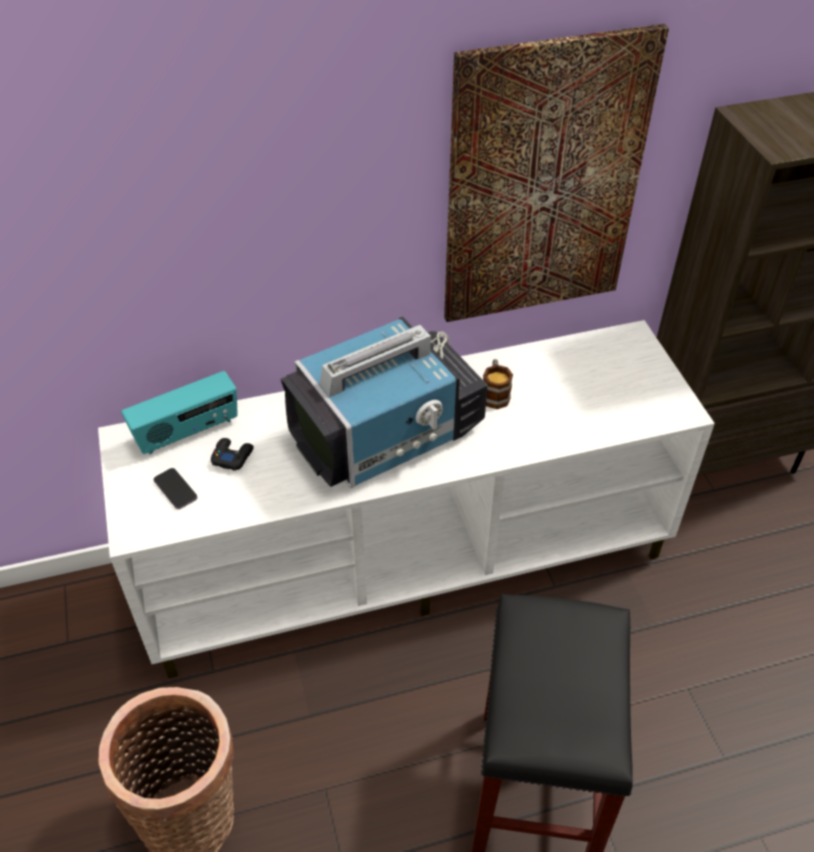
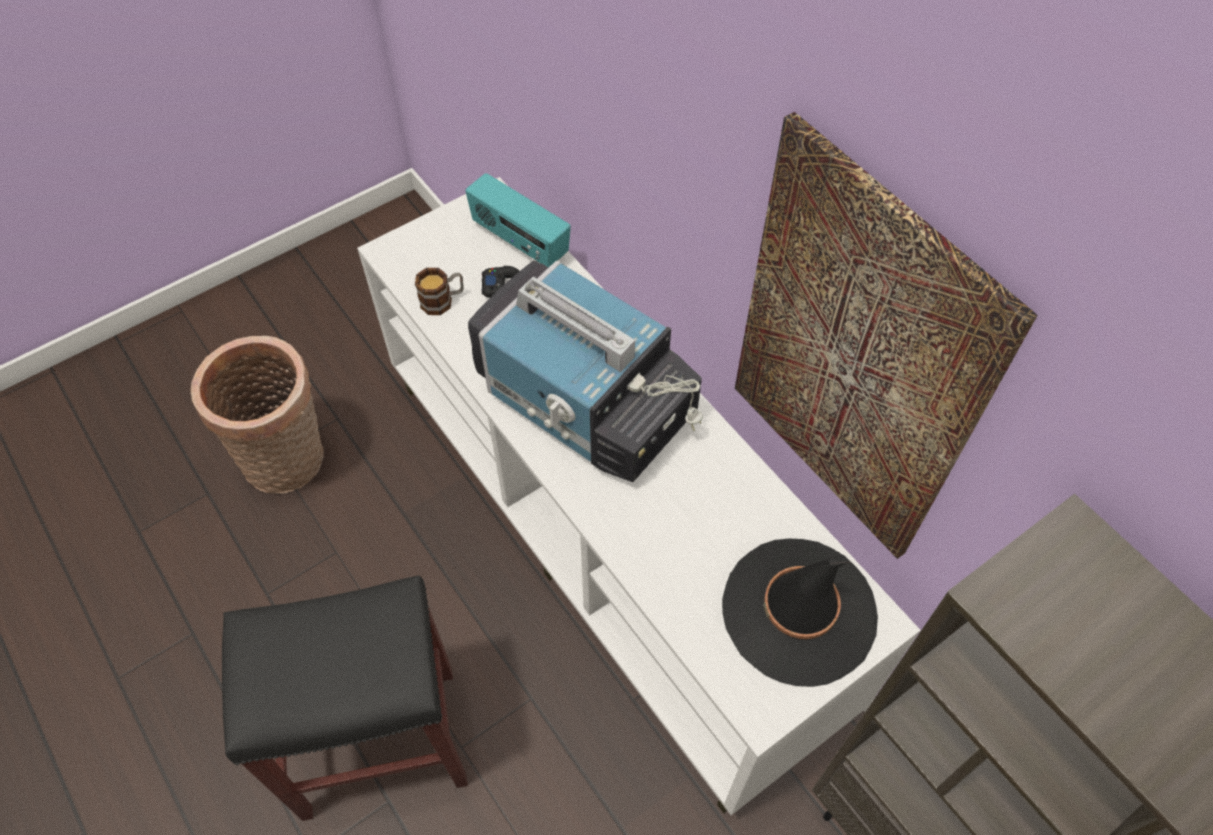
camera: 70 degrees right, 10 degrees up
phone [153,468,197,509] -> none
mug [483,359,513,409] -> mug moved to [415,268,464,315]
none -> black hat [722,539,878,687]

